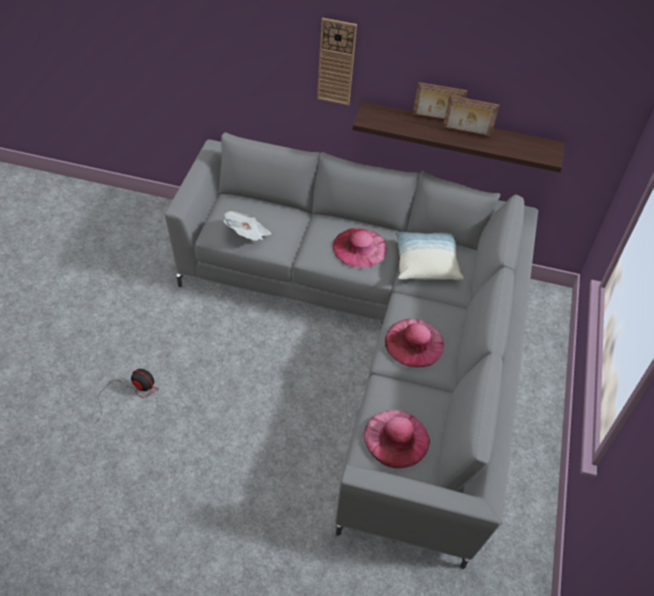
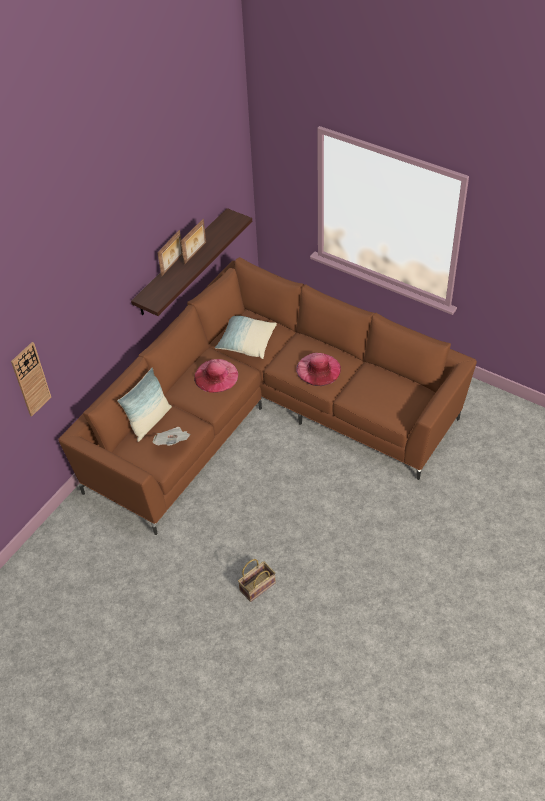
camera: 65 degrees left, 0 degrees up
fan [98,369,159,419] -> basket [238,559,276,602]
grey sofa [165,132,538,569] -> brown sofa [58,257,477,535]
wall clock [317,18,357,106] -> wall clock moved to [11,342,51,416]
pink hat [363,410,430,468] -> none
none -> pillow [117,368,172,442]

